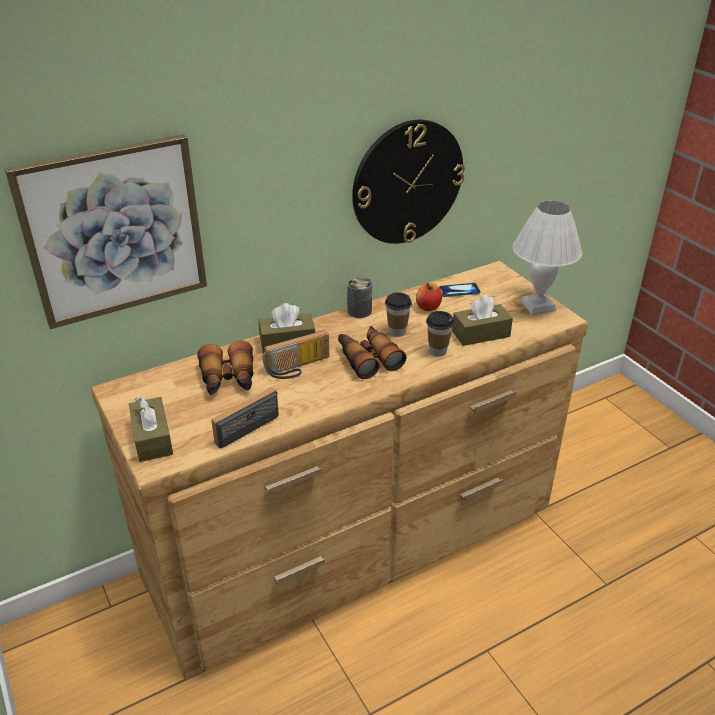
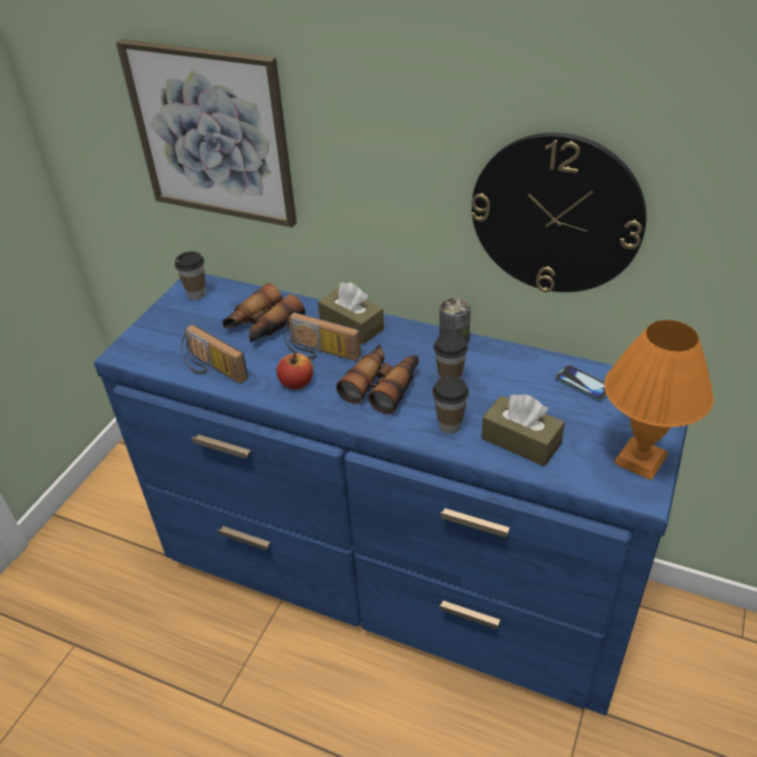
camera: 55 degrees right, 5 degrees up
brown dresser [91,261,588,680] -> blue dresser [94,274,688,715]
brown tissue box [129,397,173,462] -> none
radio [212,388,279,448] -> radio turned 150 degrees counterclockwise [181,324,248,383]
apple [416,283,442,311] -> apple moved to [276,353,313,389]
white table lamp [513,201,582,315] -> orange table lamp [604,320,714,480]
none -> cup [175,251,206,300]

